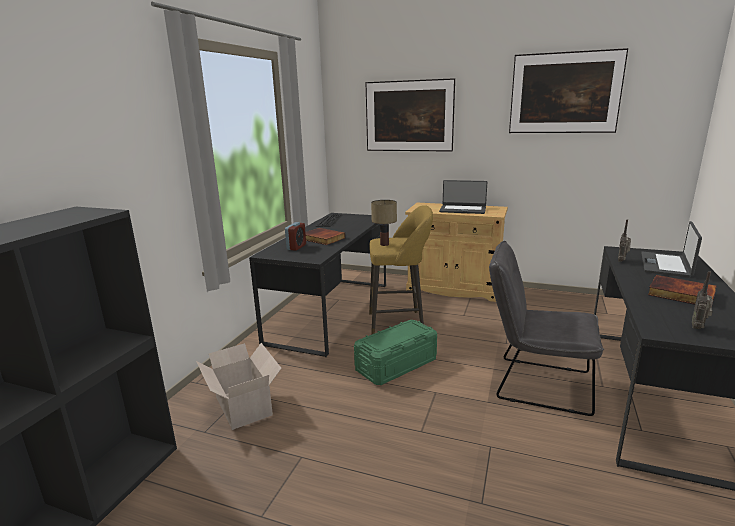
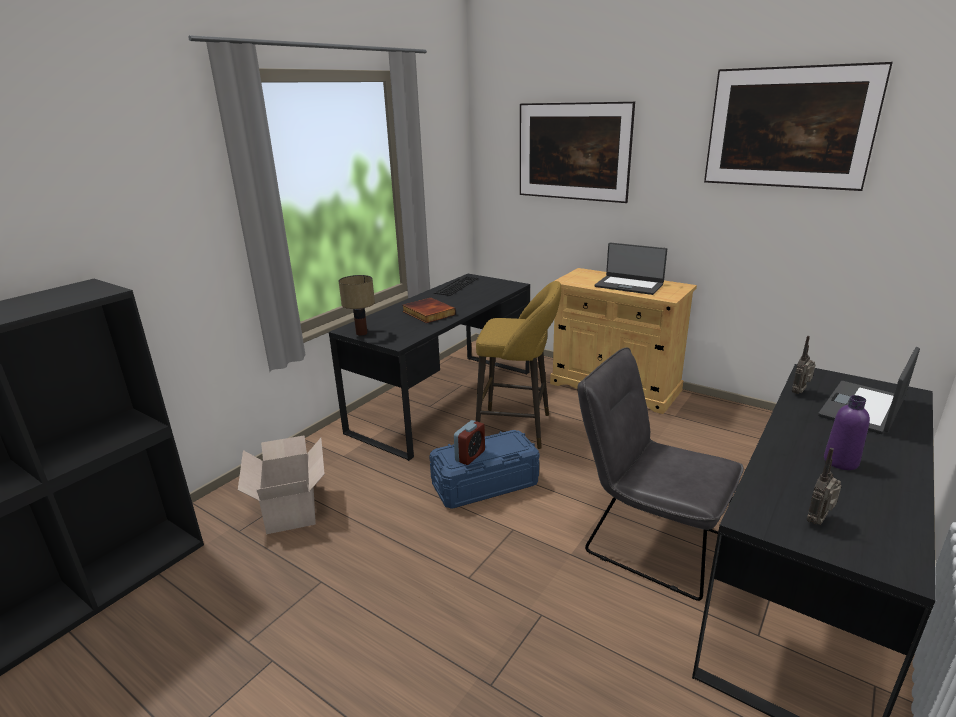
camera: 15 degrees right, 5 degrees up
alarm clock [285,222,306,251] -> alarm clock moved to [454,420,485,465]
green storage box [354,320,437,385] -> blue storage box [429,430,539,509]
table lamp [371,200,397,246] -> table lamp moved to [339,275,375,336]
book [648,275,717,308] -> purple bottle [824,395,870,470]

